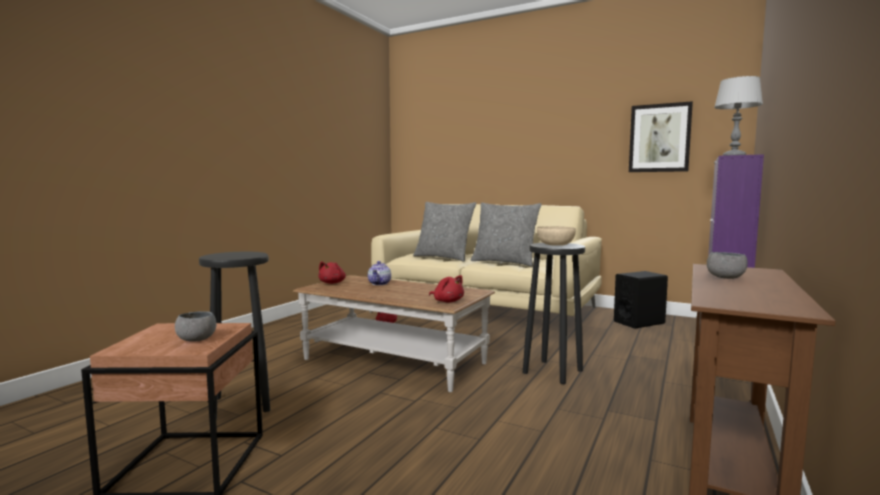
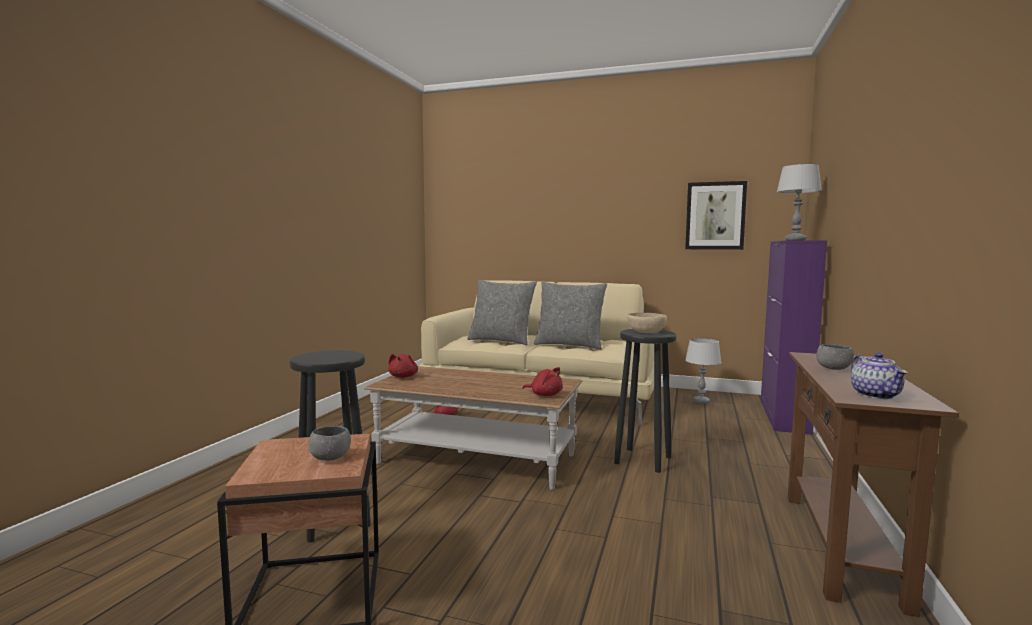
camera: 10 degrees left, 0 degrees up
teapot [368,261,391,285] -> teapot moved to [851,352,907,399]
black speaker [614,271,668,329] -> grey table lamp [685,338,722,404]

